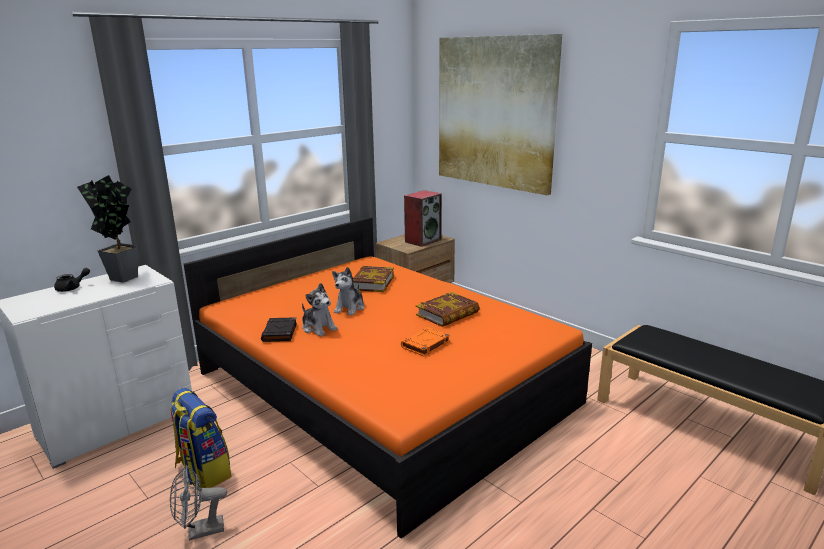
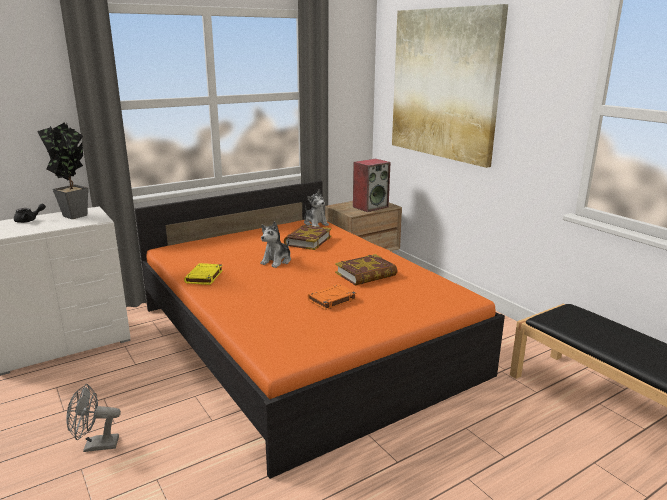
camera: 10 degrees right, 0 degrees up
backpack [170,388,231,489] -> none
black book [261,317,297,342] -> yellow book [184,263,223,285]
plush toy [302,283,338,336] -> plush toy moved to [304,190,329,227]

